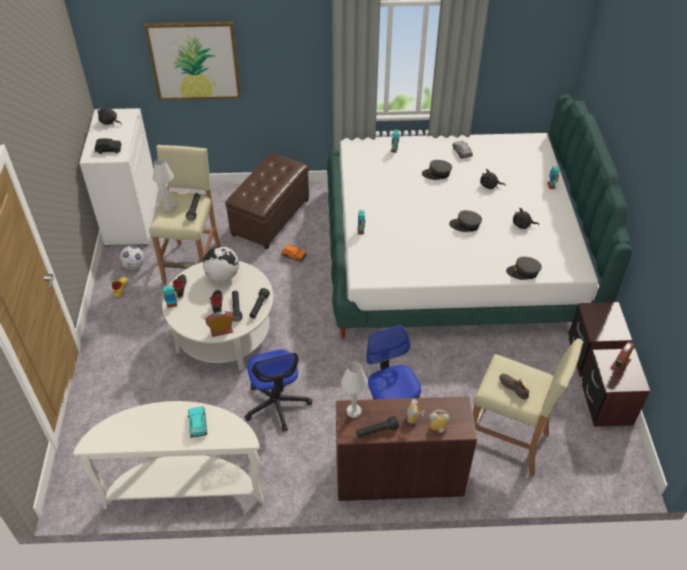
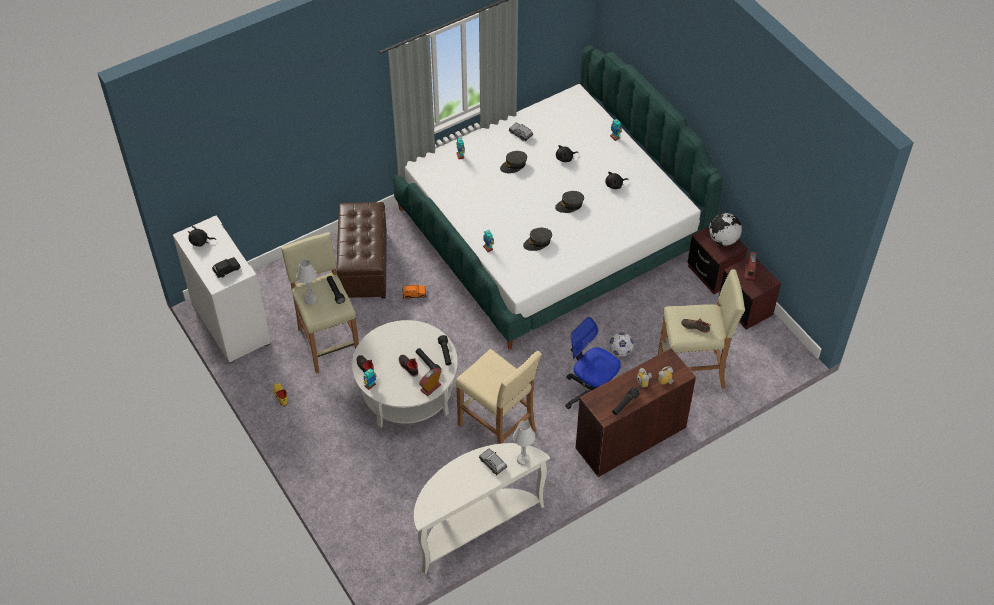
camera: 30 degrees left, 5 degrees up
football [119,246,144,270] -> football moved to [609,332,634,357]
picture [144,21,241,100] -> none
turquoise toy car [187,406,207,438] -> grey toy car [479,448,507,475]
globe [203,246,239,282] -> globe moved to [709,213,742,246]
office chair [244,349,312,432] -> beige stool [455,349,542,444]
white table lamp [341,362,368,418] -> white table lamp moved to [513,421,535,465]
grey cap [506,257,542,280] -> grey cap moved to [523,228,552,251]

